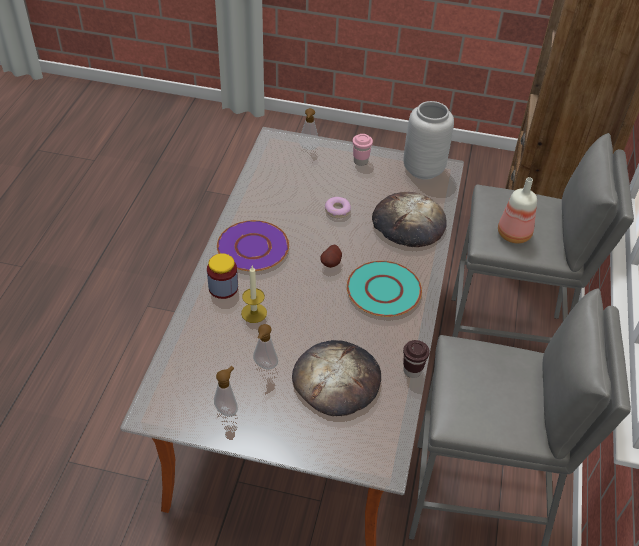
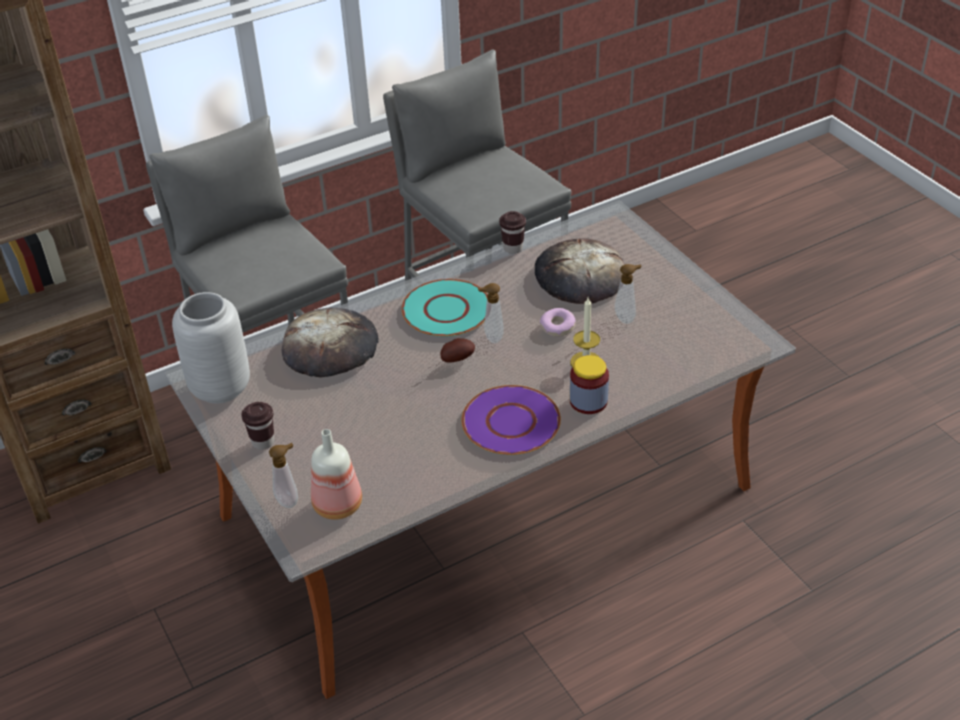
camera: 130 degrees left, 5 degrees down
soap dispenser [214,366,238,417] -> soap dispenser moved to [478,283,504,343]
donut [325,197,351,218] -> donut moved to [540,308,575,337]
pink cup [353,134,373,166] -> brown cup [241,402,274,450]
bottle [498,177,537,243] -> bottle moved to [311,429,362,520]

